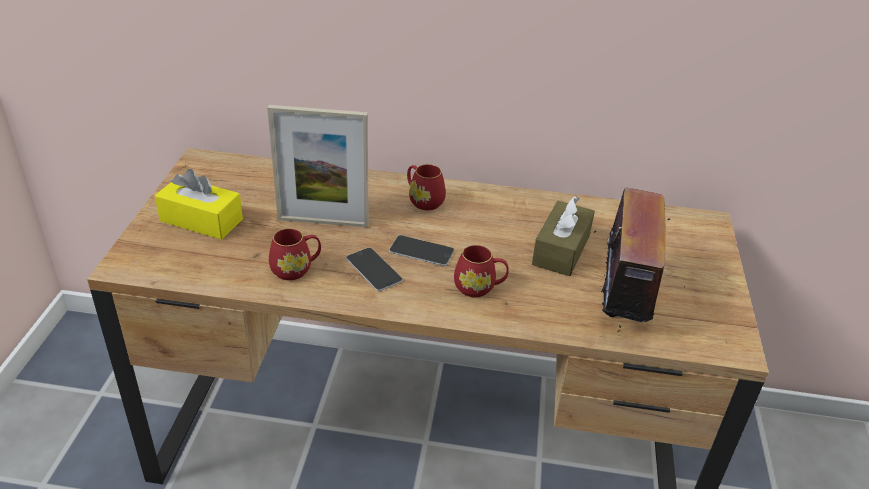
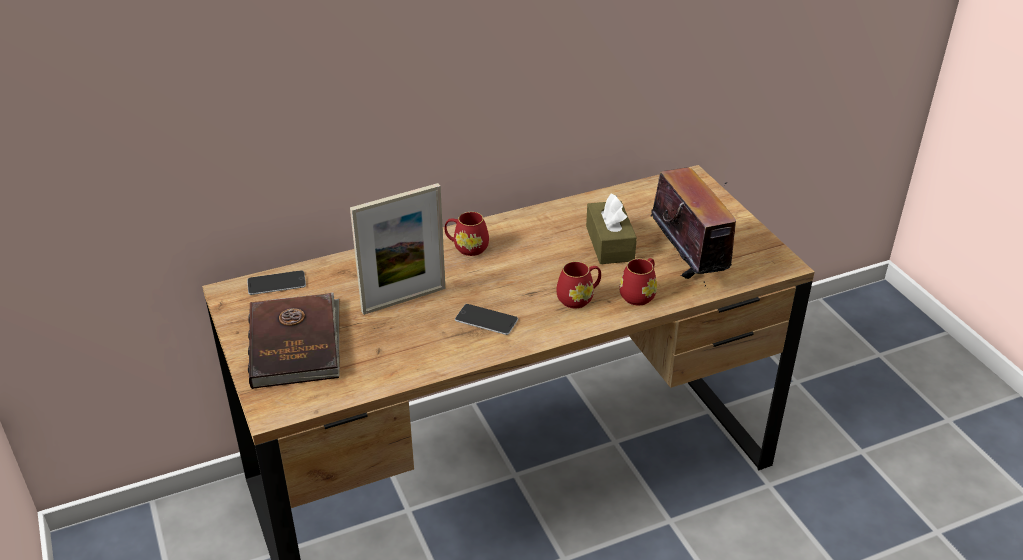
camera: 30 degrees left, 0 degrees up
yellow tissue box [155,169,243,240] -> brown book [248,292,340,389]
red mug [269,228,321,280] -> red mug moved to [619,258,657,305]
phone [389,235,455,266] -> phone moved to [247,270,306,295]

